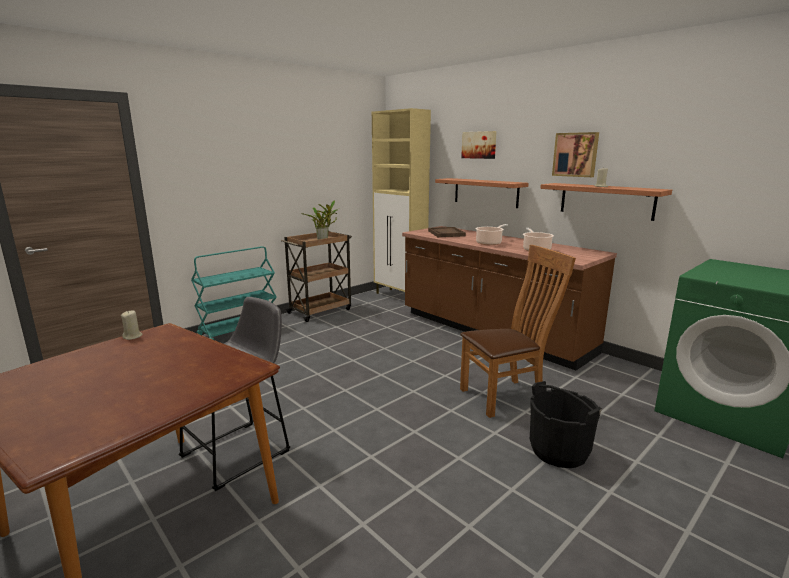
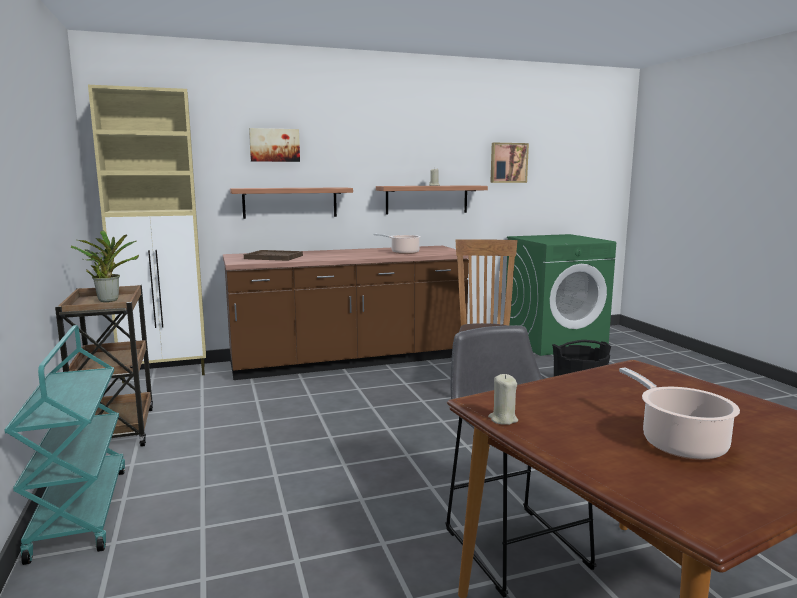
camera: 65 degrees left, 5 degrees down
cooking pot [475,224,508,245] -> cooking pot moved to [619,367,740,460]
picture [552,132,599,177] -> picture moved to [490,143,529,183]

